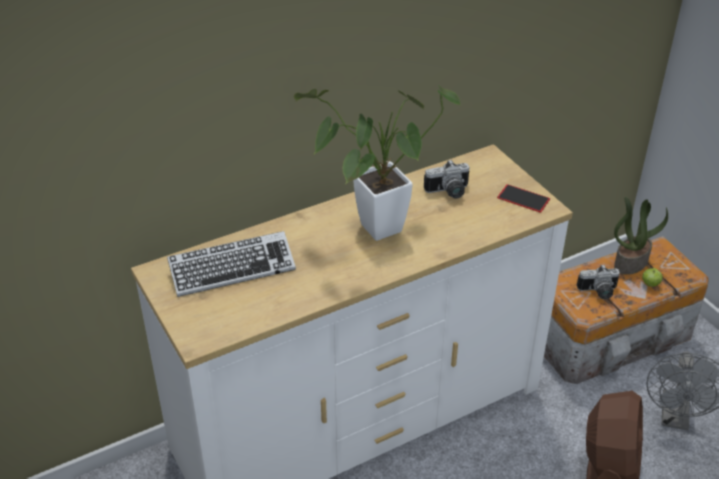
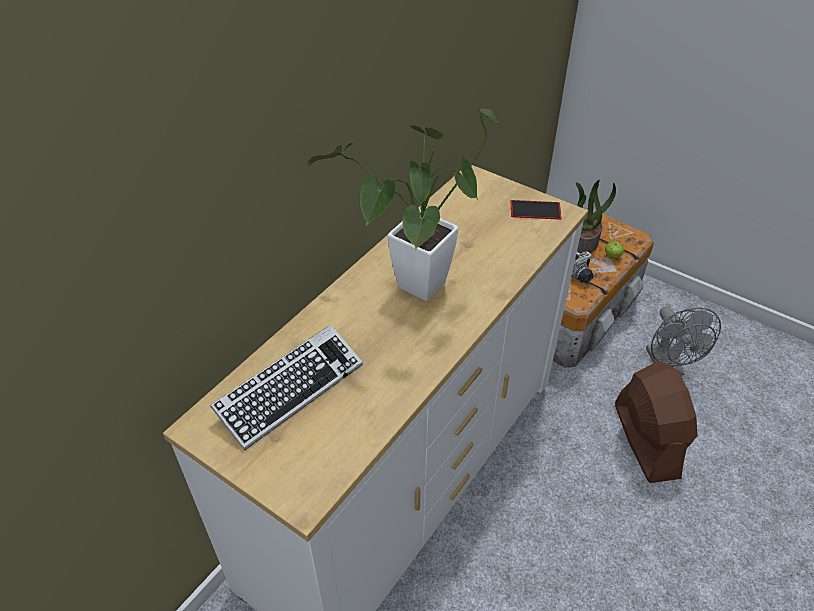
camera: 25 degrees left, 5 degrees up
camera [424,160,470,199] -> none

